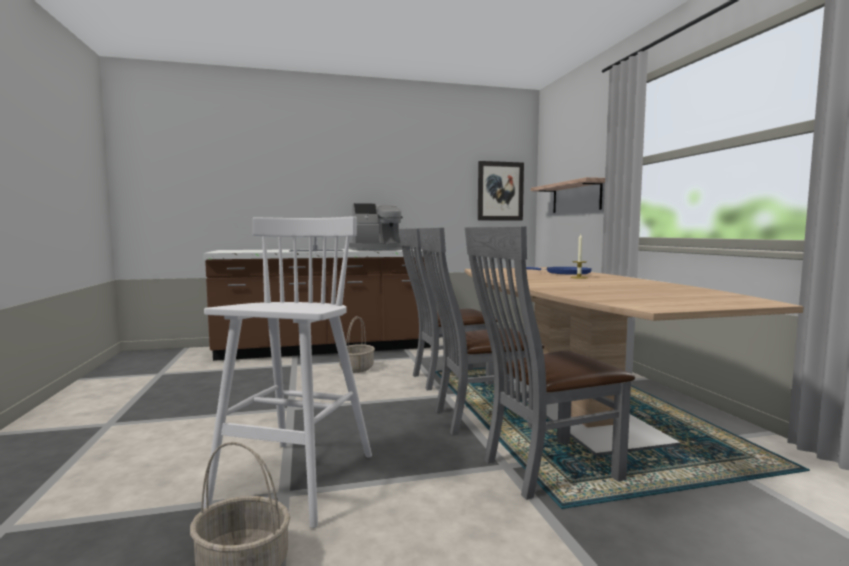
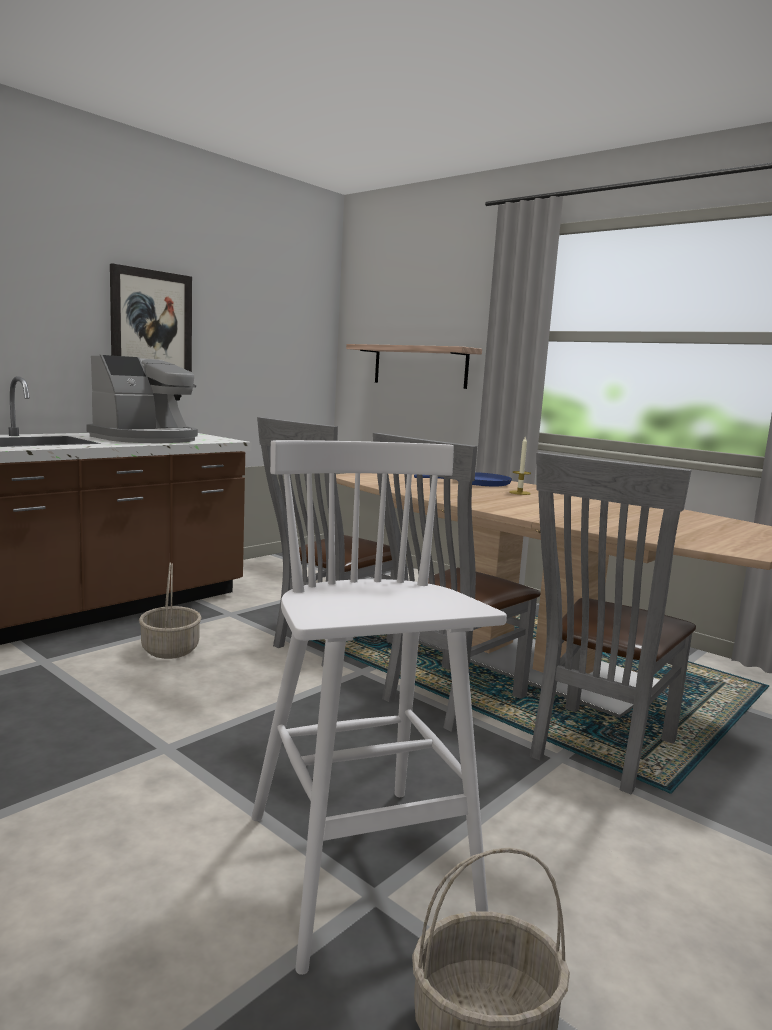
camera: 35 degrees left, 5 degrees up
picture [478,161,524,221] -> picture moved to [110,263,192,372]

